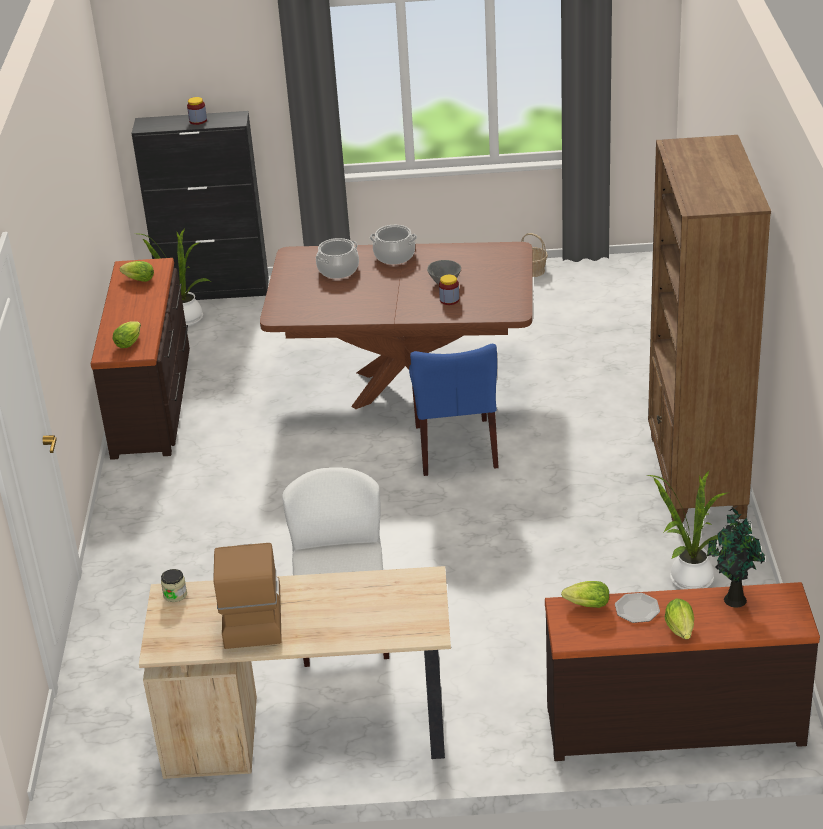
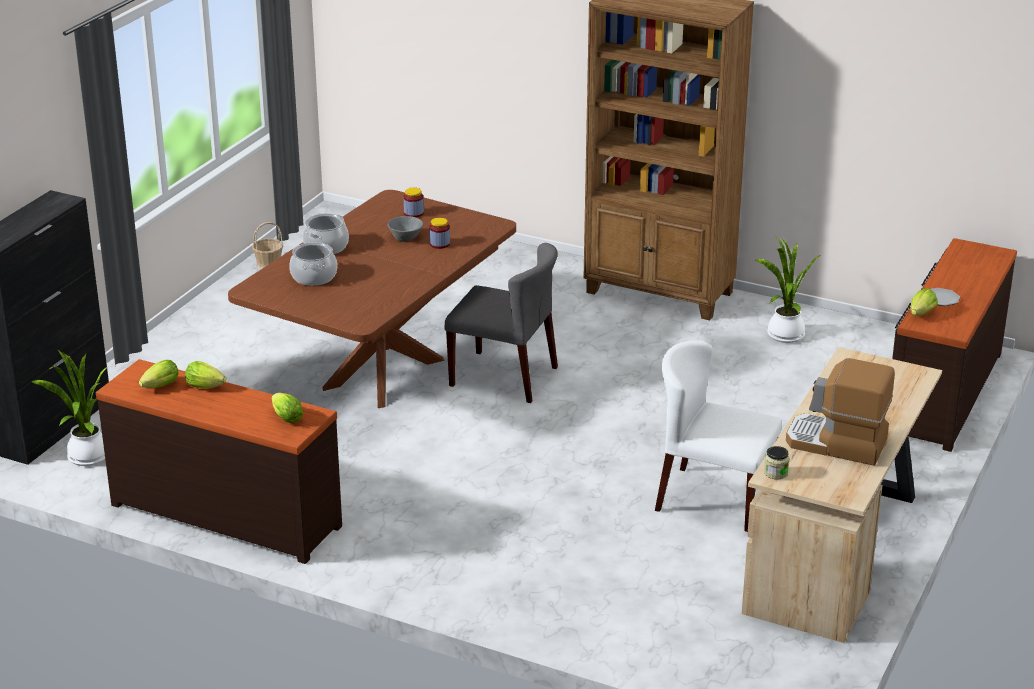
camera: 65 degrees left, 5 degrees down
jar [187,97,207,125] -> jar moved to [404,188,424,218]
blue chair [409,344,499,476] -> grey chair [445,243,558,403]
lettuce [665,599,694,639] -> lettuce moved to [185,361,226,389]
potted plant [707,506,765,608] -> none

